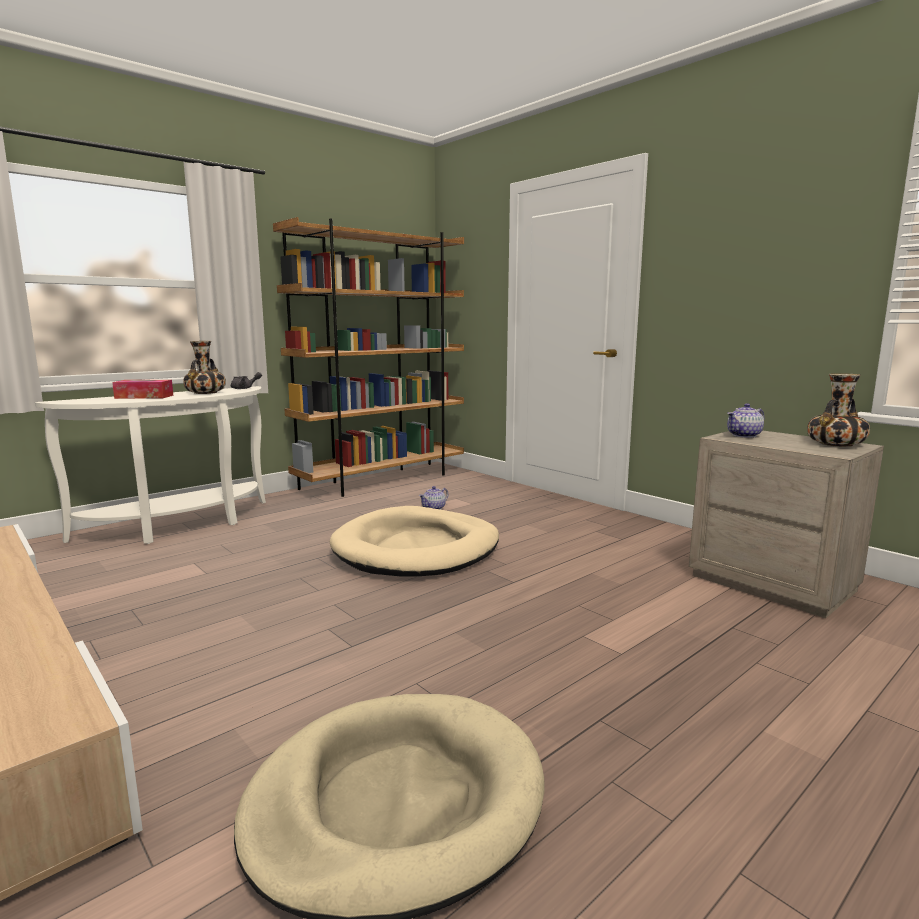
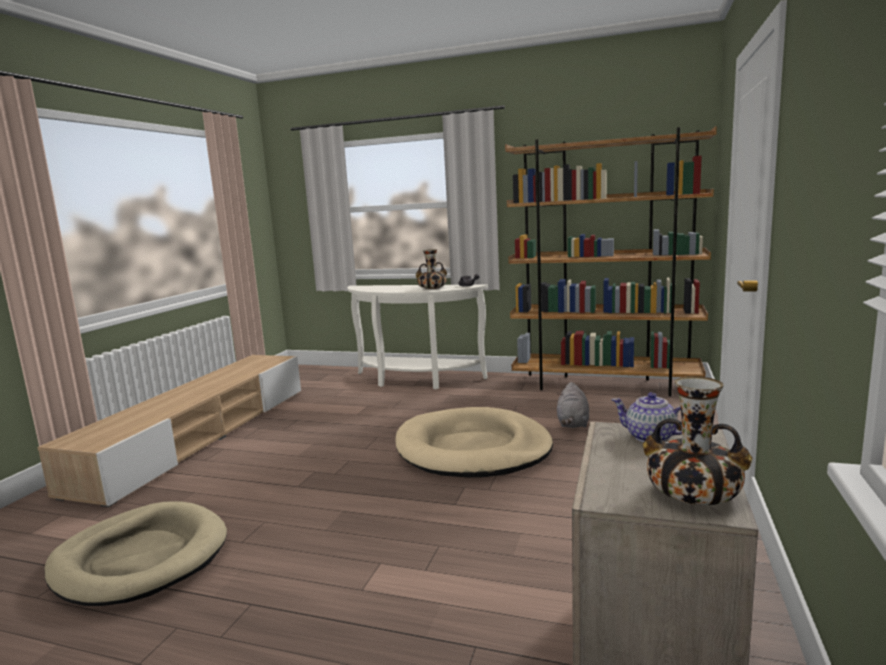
camera: 60 degrees right, 0 degrees up
tissue box [112,380,173,399] -> none
teapot [419,486,449,510] -> grey plush toy [557,382,589,428]

